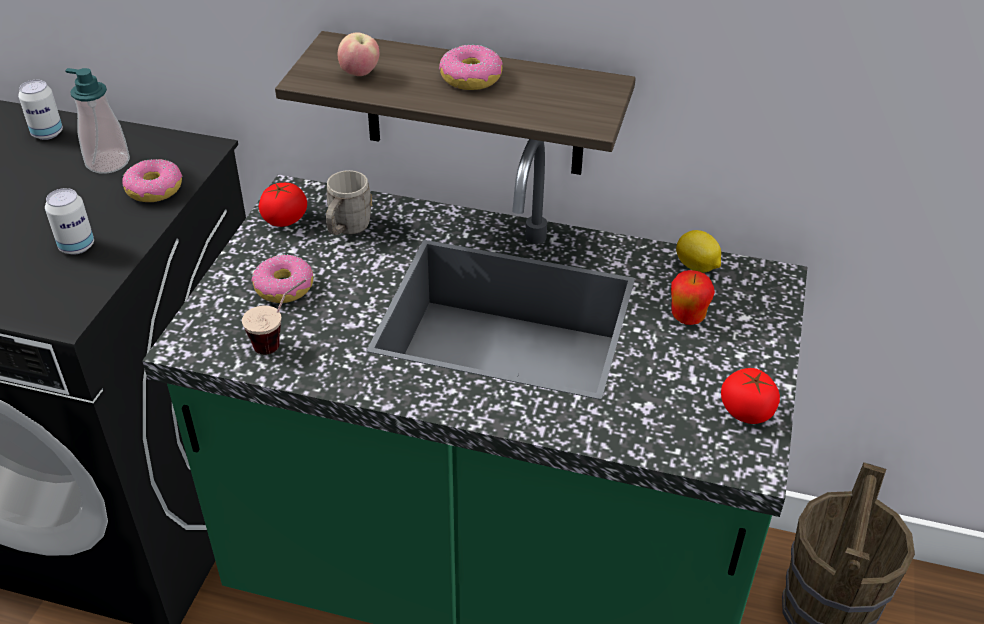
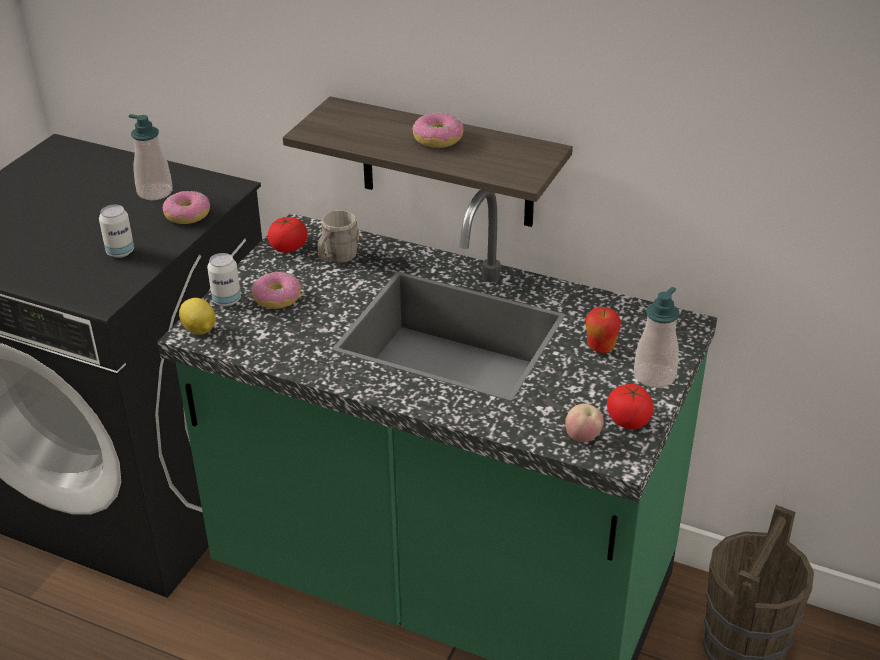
camera: 10 degrees right, 5 degrees down
can [18,80,63,140] -> can moved to [207,253,241,307]
cup [242,280,306,354] -> none
apple [338,32,379,76] -> apple moved to [565,403,604,442]
lemon [676,230,721,273] -> lemon moved to [179,298,216,335]
none -> soap dispenser [634,287,680,388]

